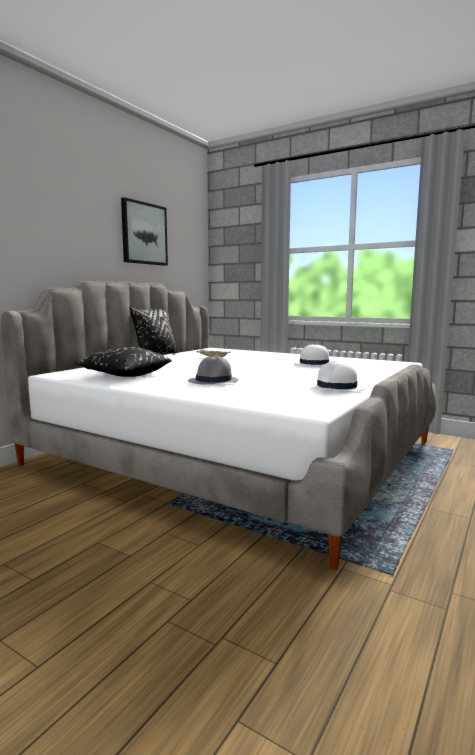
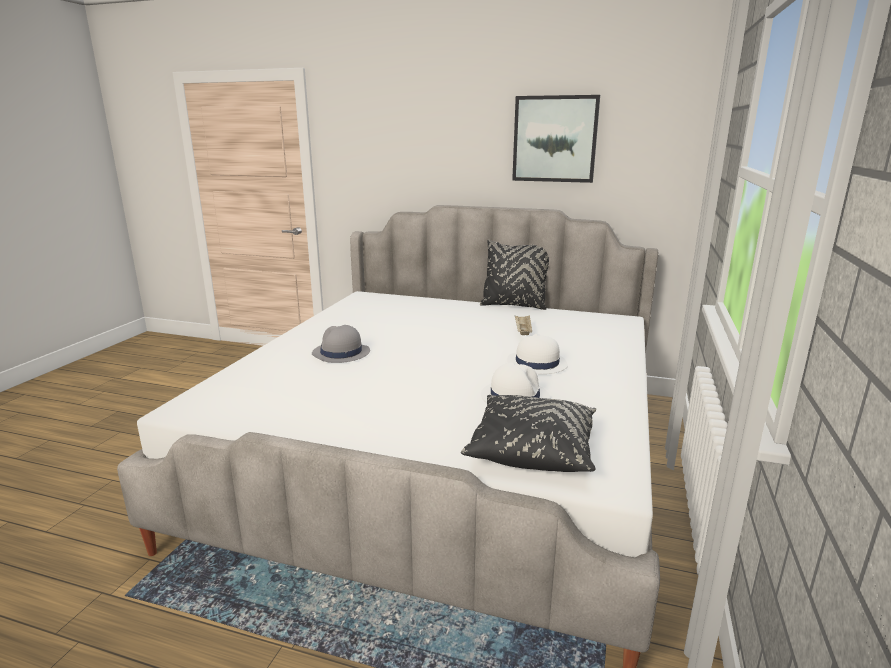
camera: 75 degrees right, 10 degrees up
black pillow [75,347,172,377] -> black pillow moved to [461,395,596,472]
white hat [309,361,365,392] -> white hat moved to [507,334,568,374]

